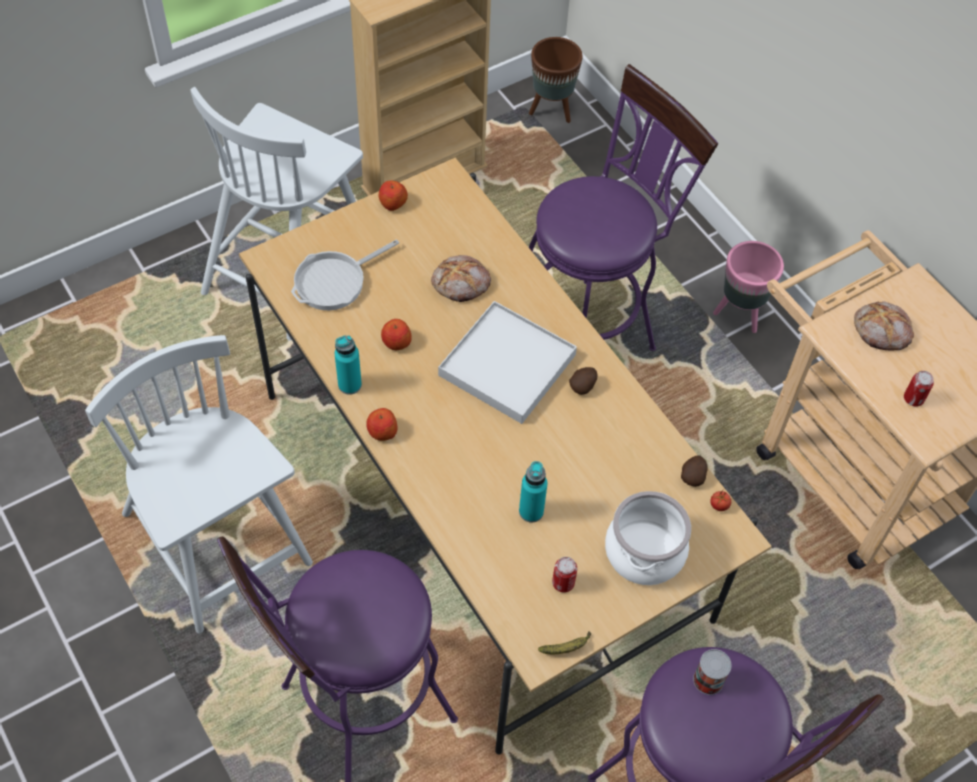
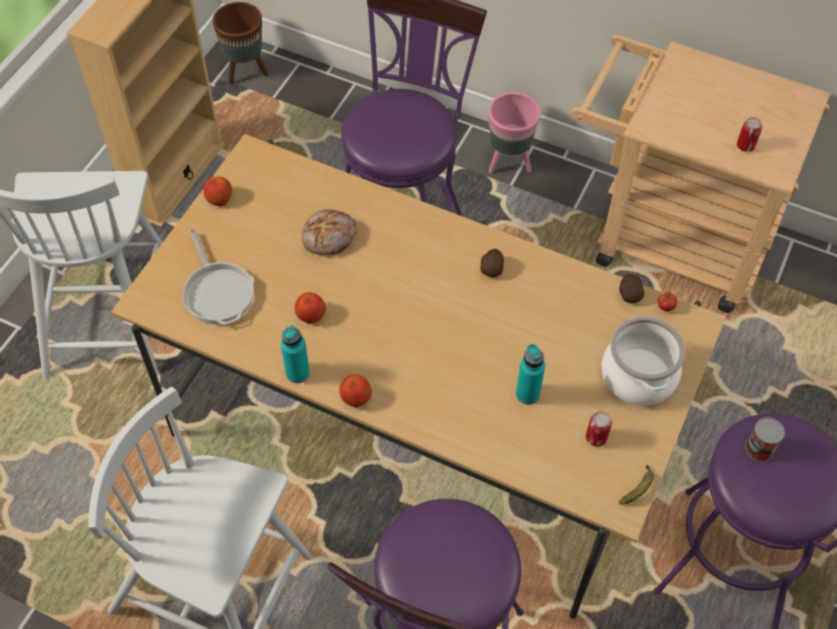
camera: 30 degrees left, 0 degrees up
frying pan [291,240,399,310] -> frying pan turned 45 degrees counterclockwise [182,229,254,325]
white tray [438,301,577,424] -> none
bread [854,301,914,351] -> none

